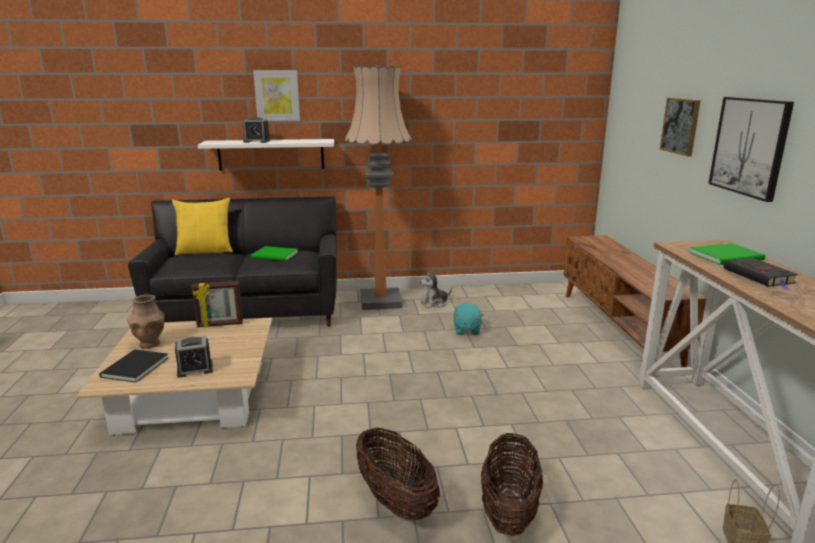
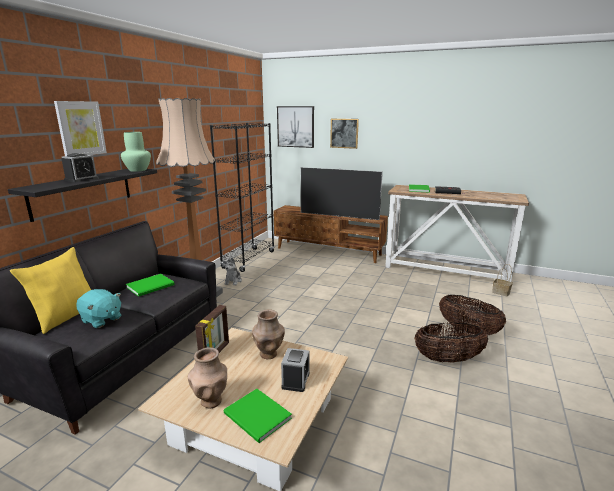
camera: 60 degrees left, 0 degrees up
black book [99,350,168,383] -> green book [224,389,292,443]
white shelf [198,139,334,171] -> black shelf [8,169,157,222]
turquoise plush toy [453,303,484,335] -> turquoise plush toy moved to [76,289,122,328]
picture [708,97,794,202] -> picture moved to [277,106,314,148]
none -> green vase [121,132,151,172]
none -> black bookcase [210,123,275,272]
none -> brown vase [252,309,285,359]
none -> television [301,167,383,220]

